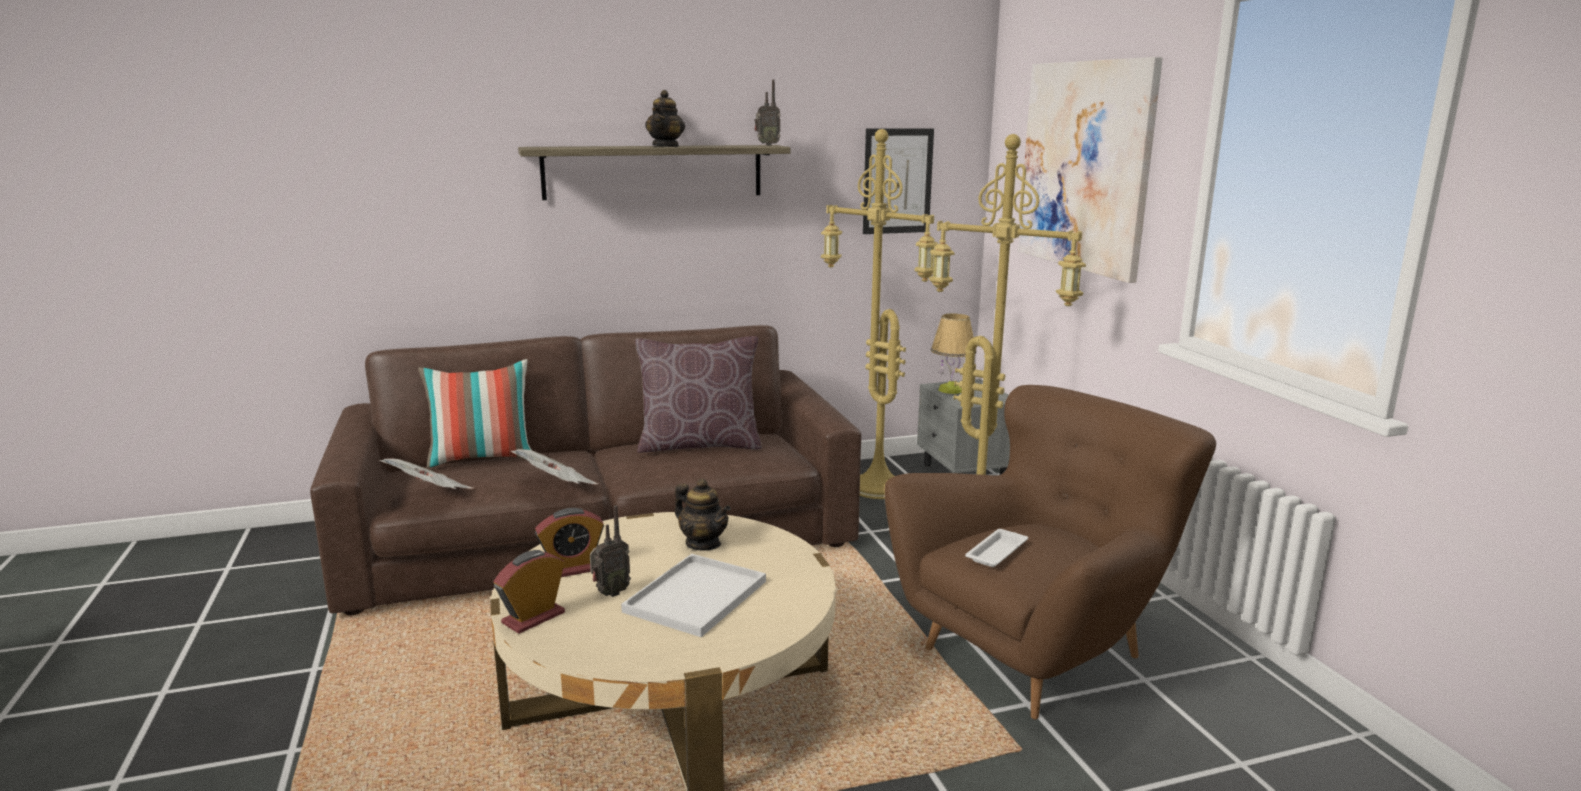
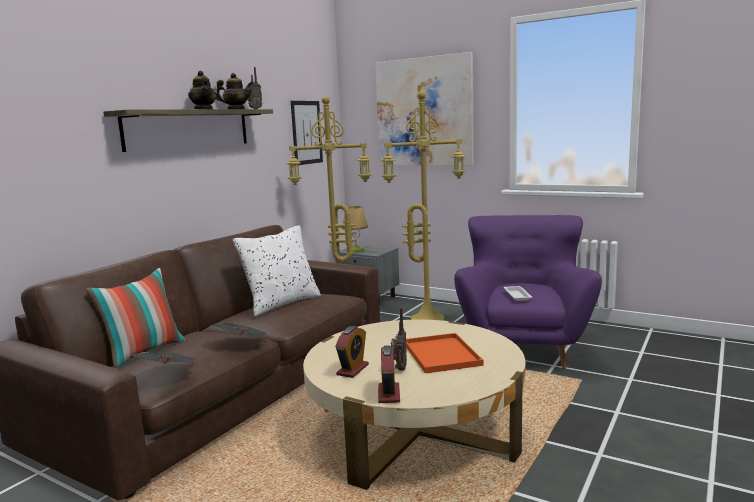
camera: 40 degrees left, 5 degrees down
white tray [621,554,766,637] -> orange tray [406,333,483,374]
brown pillow [635,336,762,453] -> white pillow [232,226,321,316]
teapot [675,479,731,550] -> teapot moved to [216,73,253,109]
brown armchair [885,385,1216,719] -> purple armchair [454,215,602,369]

